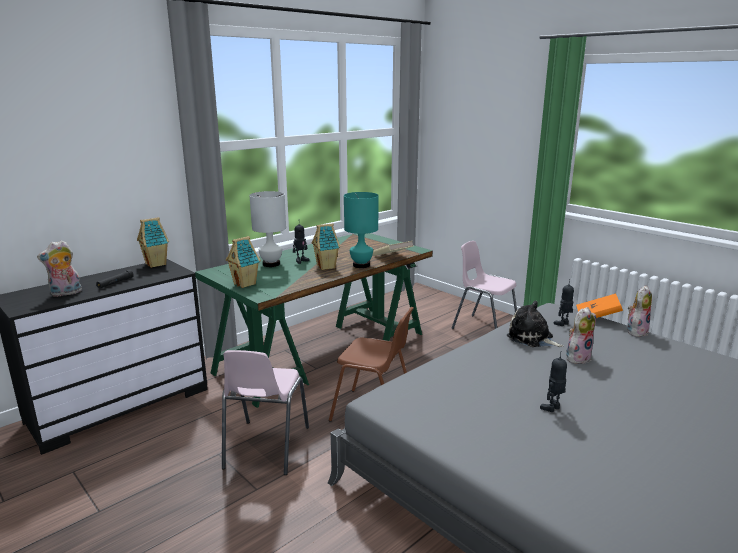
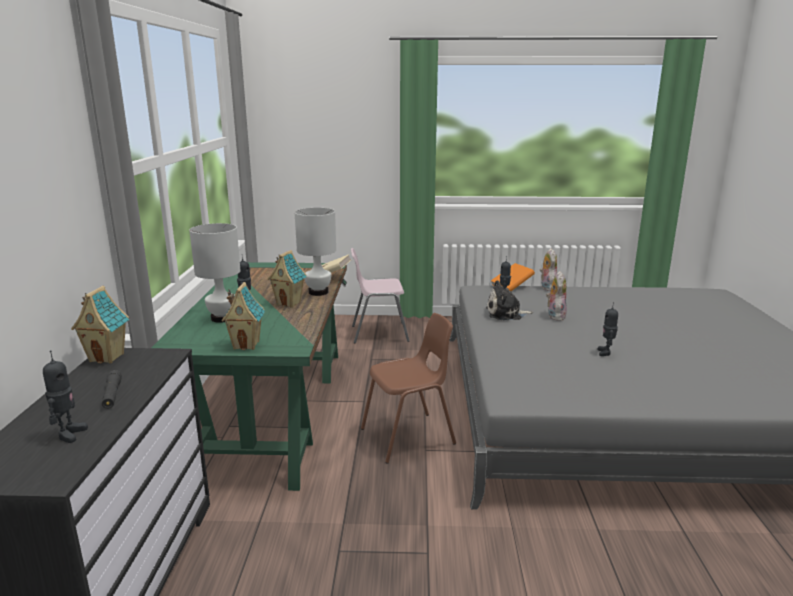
camera: 45 degrees left, 0 degrees up
plush toy [37,240,82,297] -> toy robot [43,350,88,443]
pink chair [222,350,309,475] -> none
turquoise table lamp [344,192,379,268] -> white table lamp [295,208,336,296]

